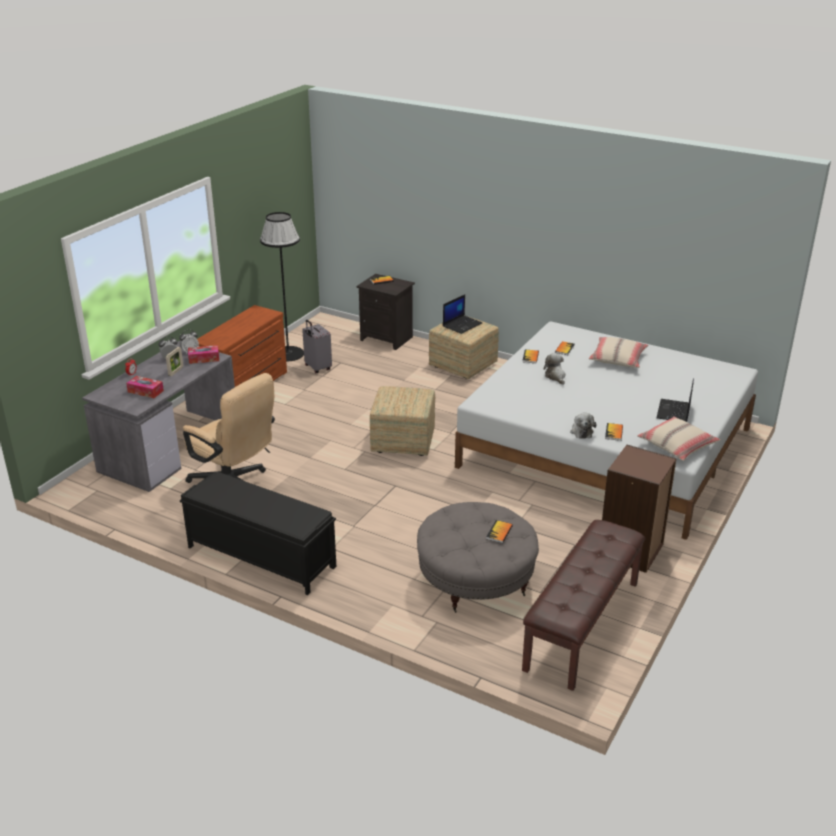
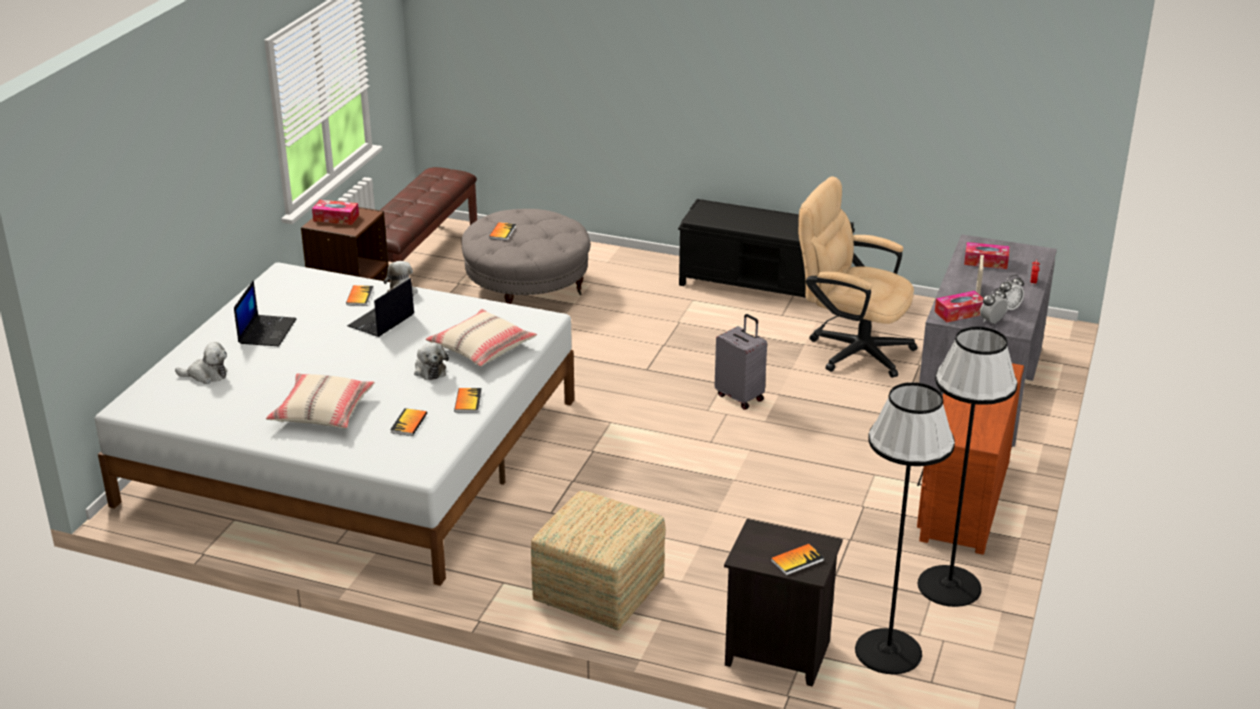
camera: 170 degrees right, 0 degrees up
grey suitcase [302,320,332,374] -> grey suitcase moved to [715,314,767,410]
ottoman [370,386,435,456] -> none
laptop [443,294,482,334] -> laptop moved to [347,278,414,337]
beige pillow [637,417,720,461] -> beige pillow moved to [425,309,537,366]
none -> plush toy [175,342,227,384]
none -> tissue box [312,200,359,225]
none -> black floor lamp [855,382,955,674]

